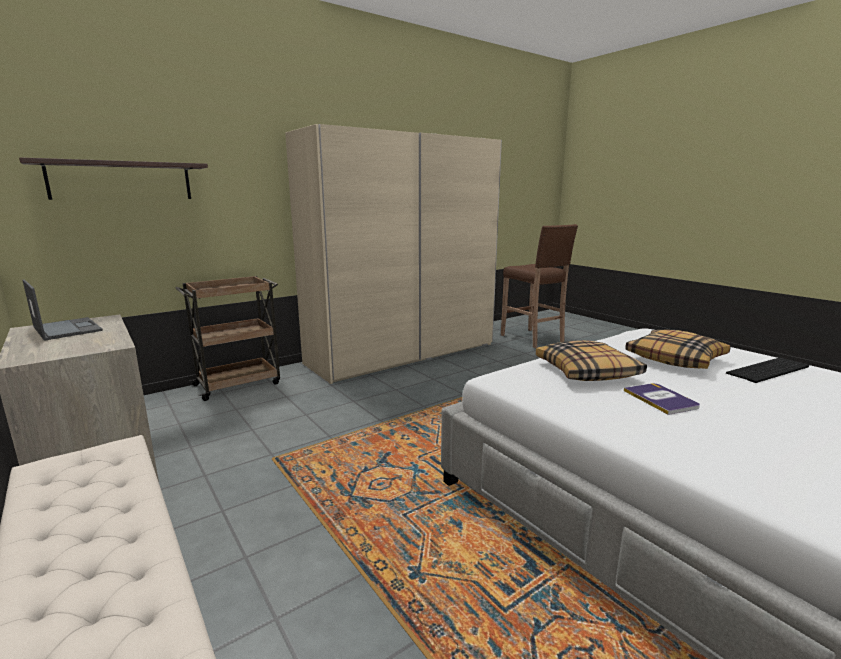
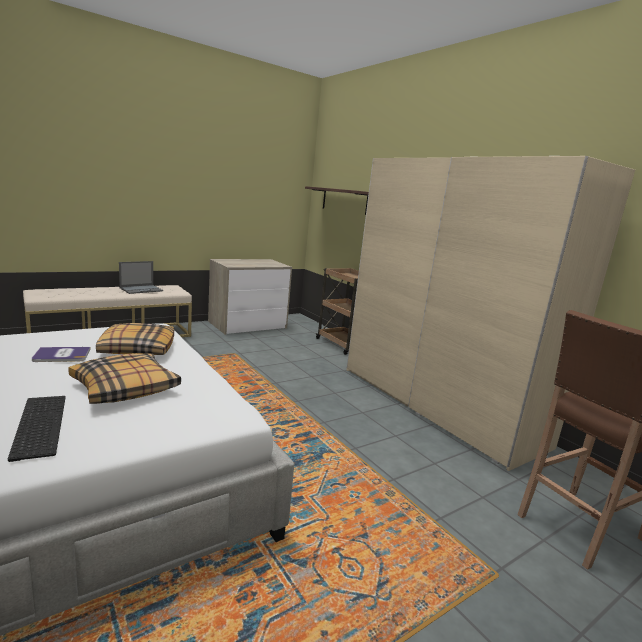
camera: 90 degrees right, 0 degrees up
laptop [23,280,103,341] -> laptop moved to [119,261,163,294]

